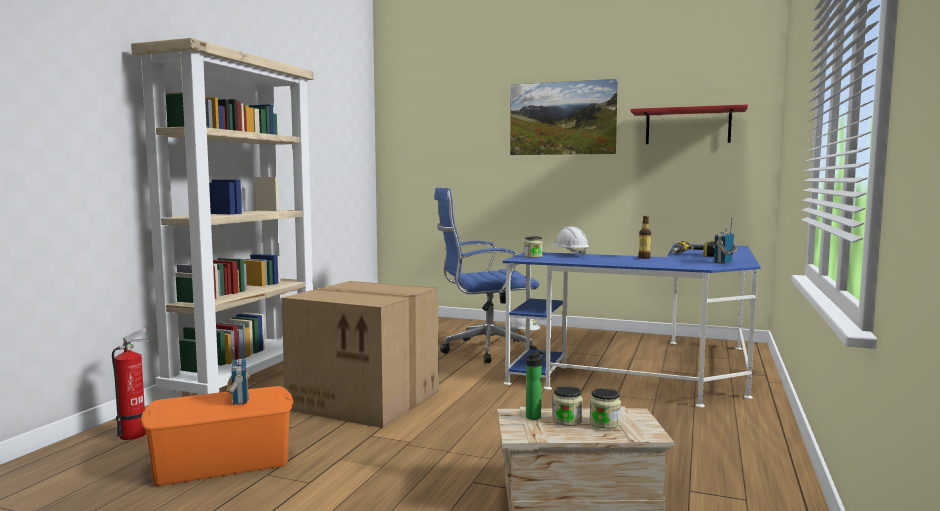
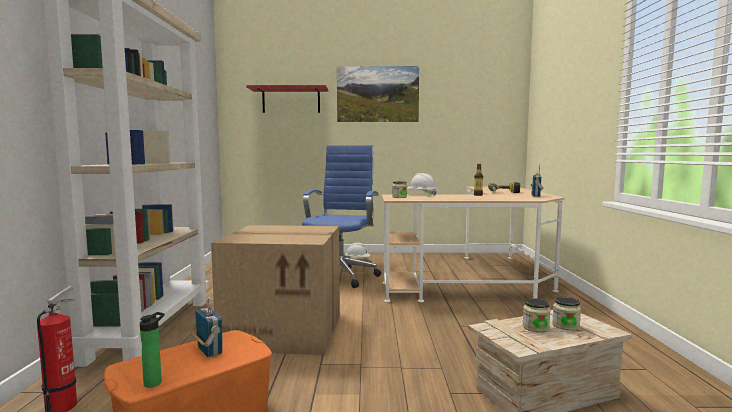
camera: 20 degrees left, 0 degrees up
blue office chair [434,187,539,364] -> blue office chair turned 135 degrees clockwise [302,145,381,288]
blue desk [503,244,761,408] -> beige desk [382,186,565,302]
bottle [526,351,546,420] -> bottle moved to [140,312,165,388]
red shelf [631,104,748,144] -> red shelf moved to [246,85,328,113]

